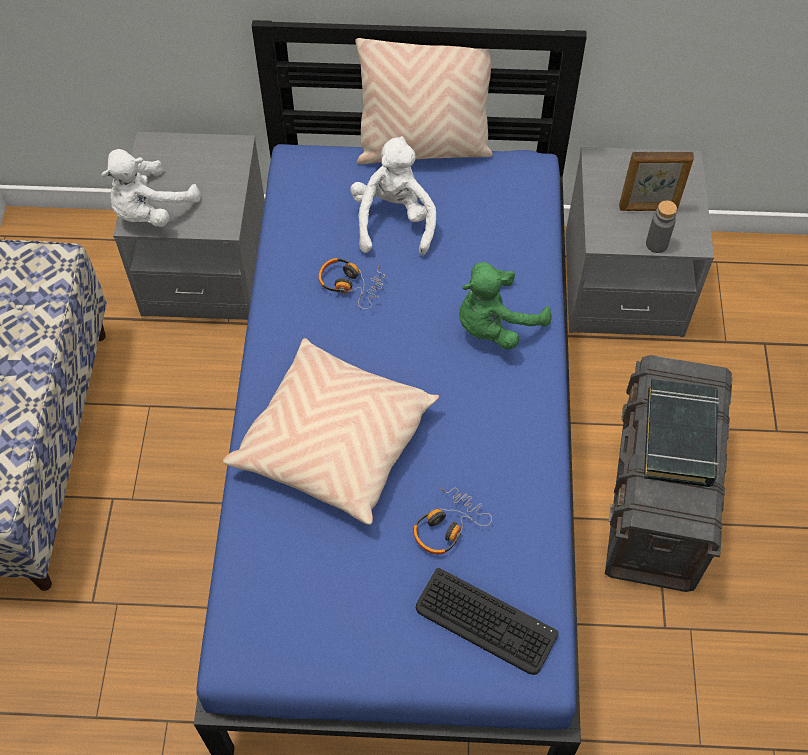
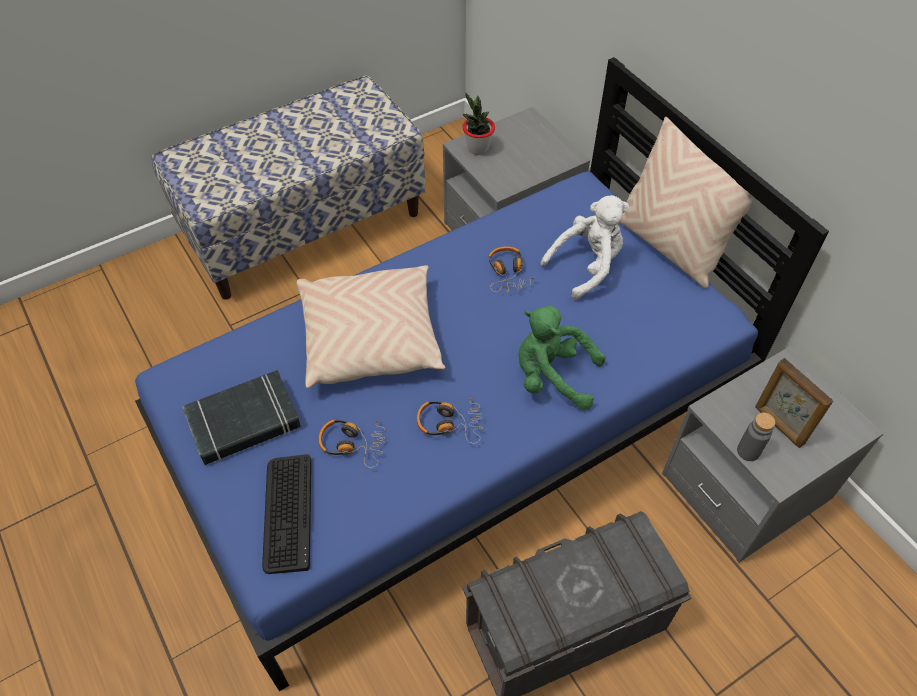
camera: 55 degrees right, 5 degrees down
white plush toy [101,149,201,227] -> potted plant [463,93,495,155]
black book [644,379,719,487] -> black book moved to [182,370,301,465]
none -> headphones [417,396,483,444]

